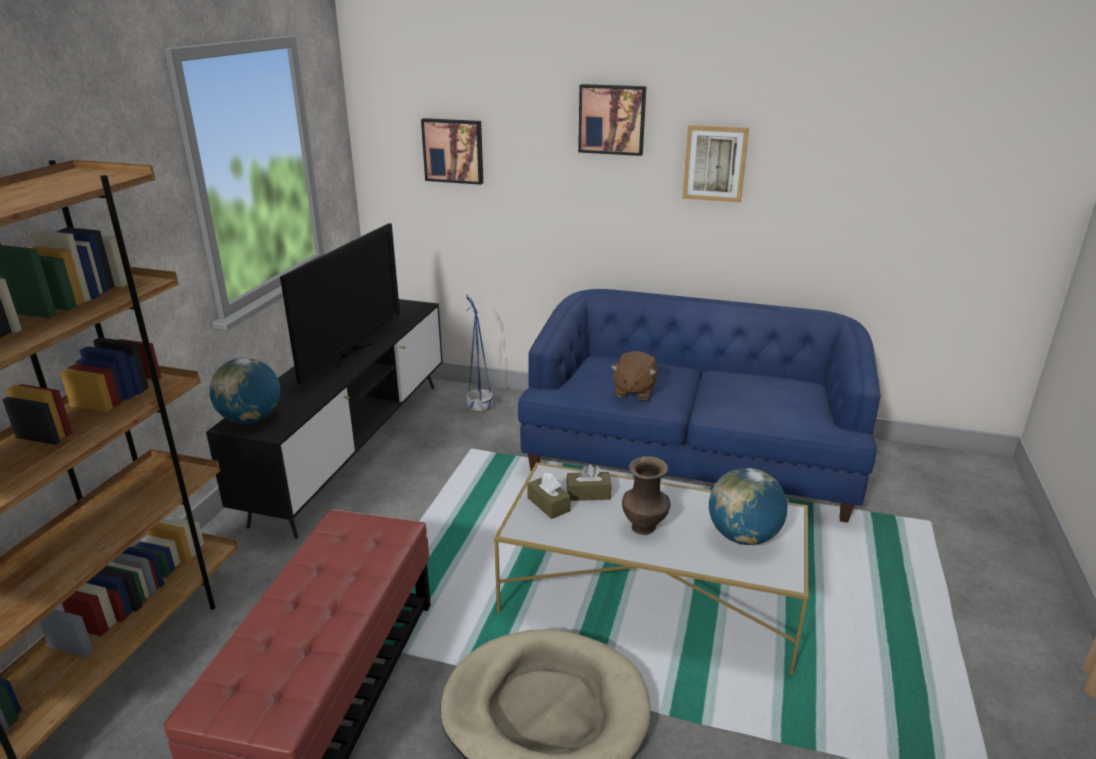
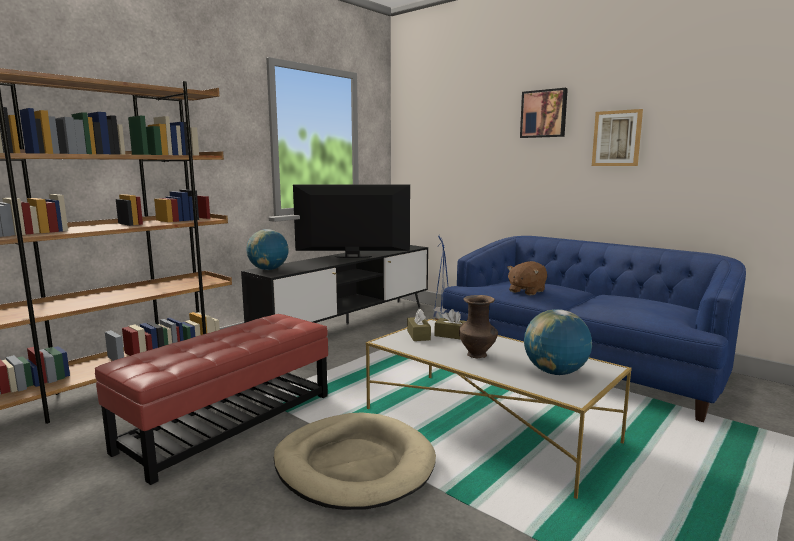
camera: 25 degrees right, 15 degrees down
television [280,223,400,384] -> television turned 135 degrees counterclockwise [293,185,410,258]
picture [421,118,483,185] -> none

